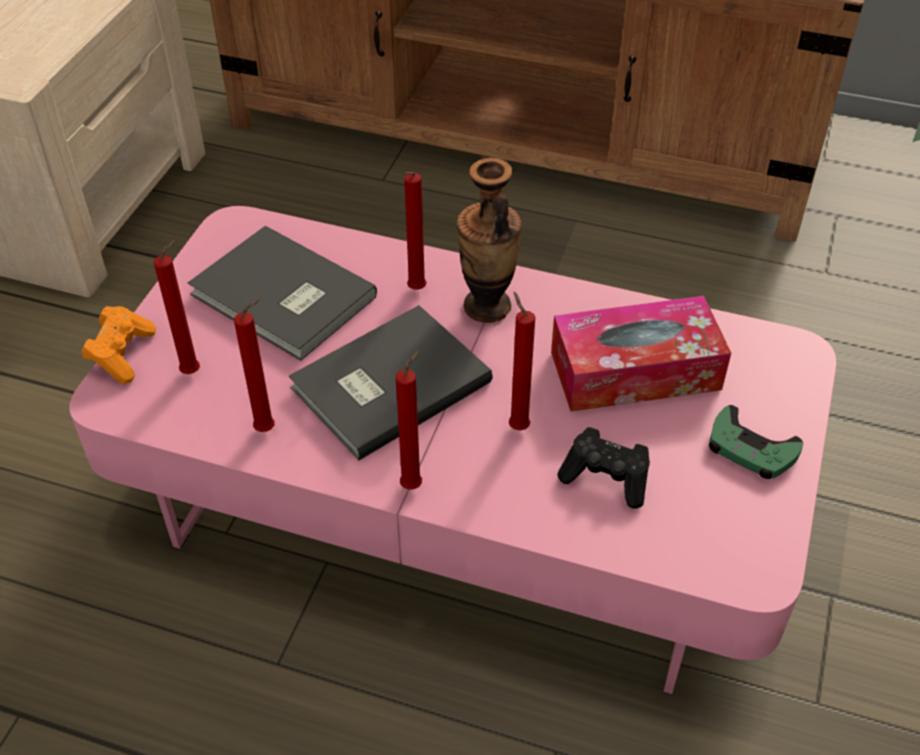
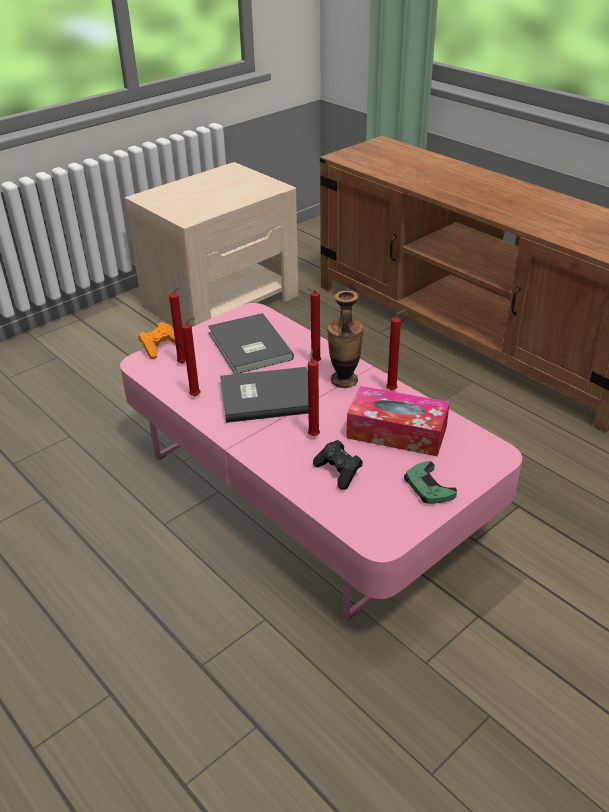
camera: 30 degrees right, 10 degrees down
red candle [396,351,422,489] -> red candle moved to [386,309,406,391]

